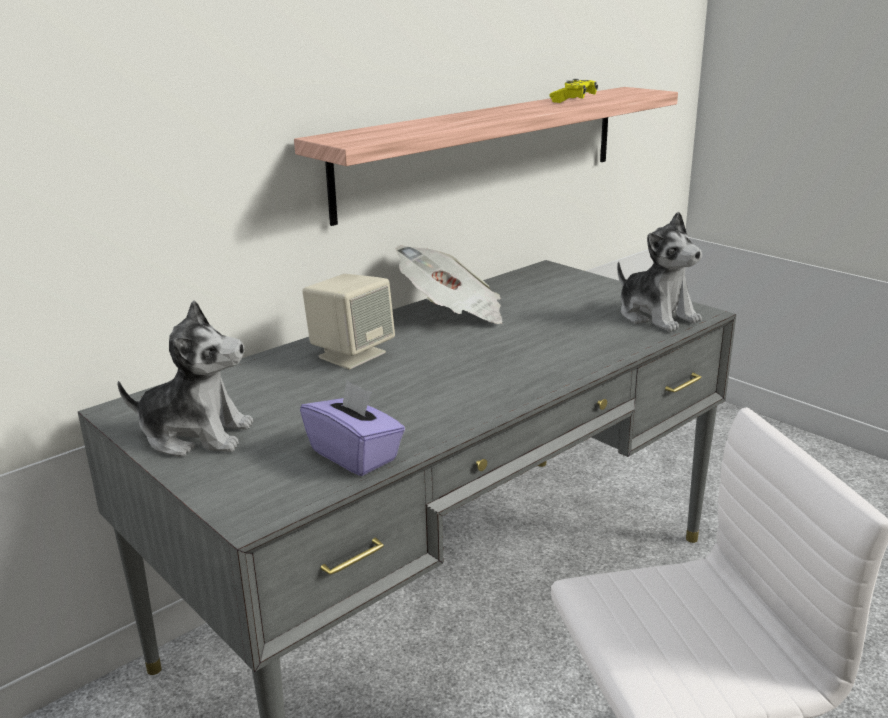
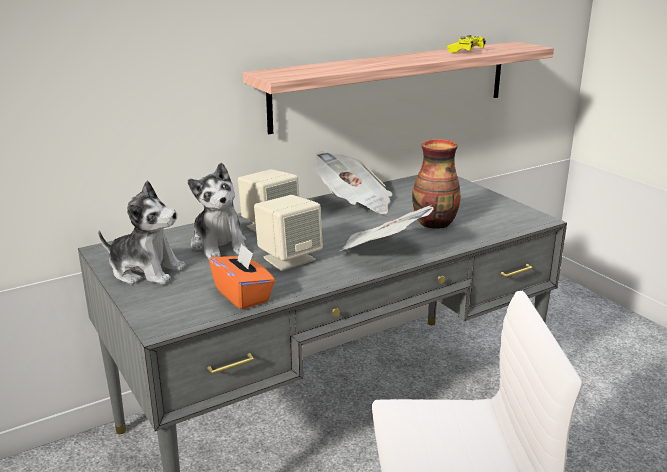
camera: 10 degrees right, 0 degrees up
purple tissue box [300,380,405,476] -> orange tissue box [209,243,275,310]
plush toy [617,212,702,332] -> plush toy moved to [188,162,248,259]
none -> beige speaker [254,195,323,271]
none -> newspaper [338,205,434,252]
none -> vase [412,139,460,229]

